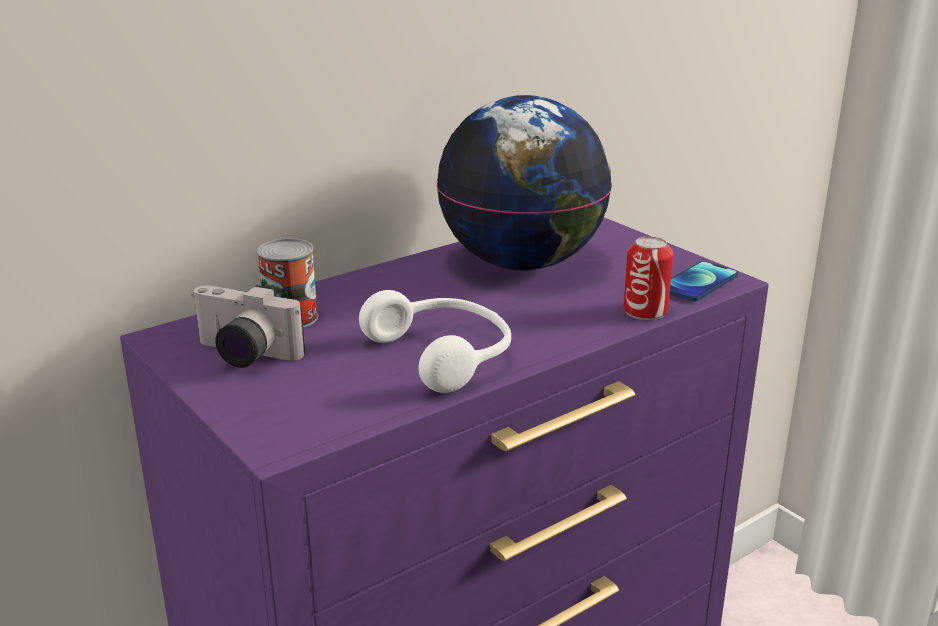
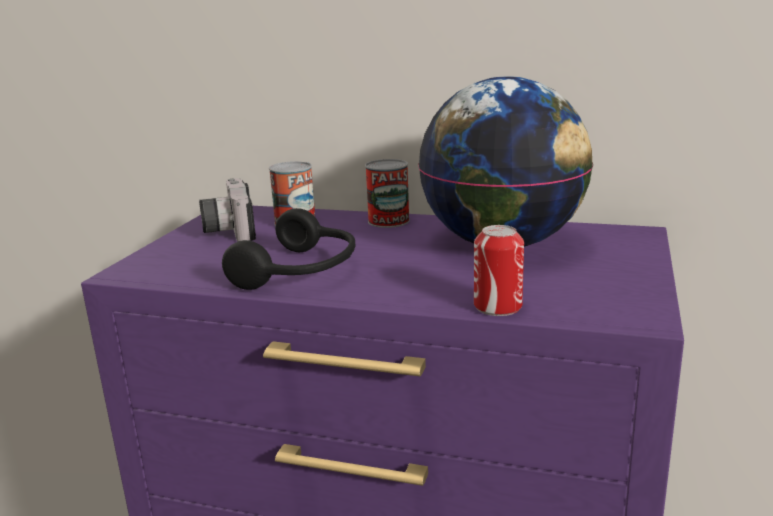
camera: 55 degrees right, 5 degrees down
white headphones [359,290,511,393] -> black headphones [222,208,355,290]
phone [670,261,738,302] -> none
none -> can [365,159,410,228]

